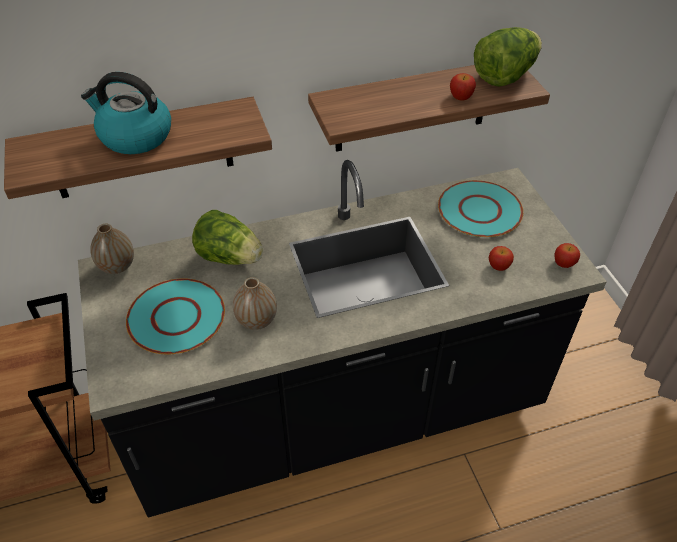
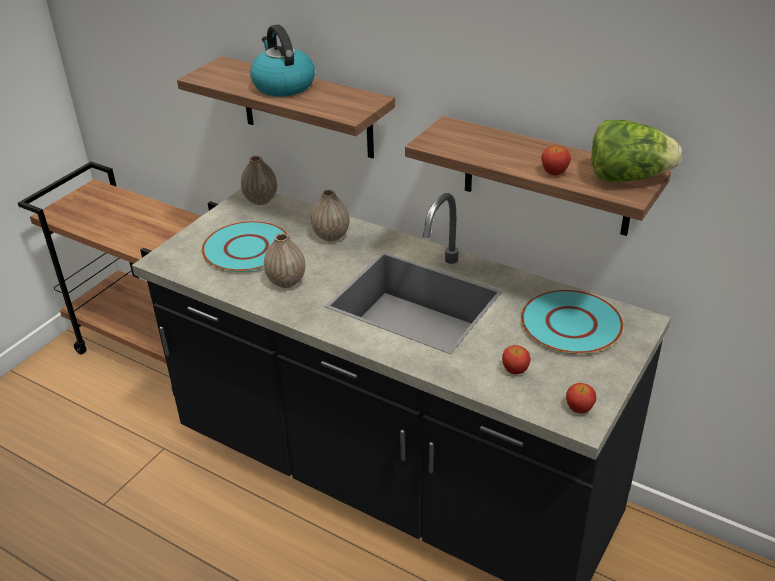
camera: 50 degrees right, 10 degrees down
lettuce [192,210,263,265] -> vase [311,190,349,242]

